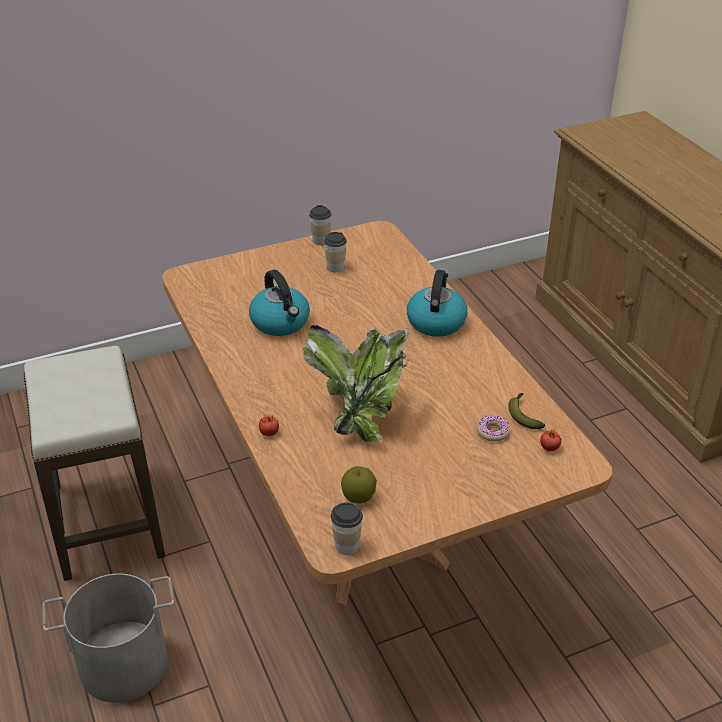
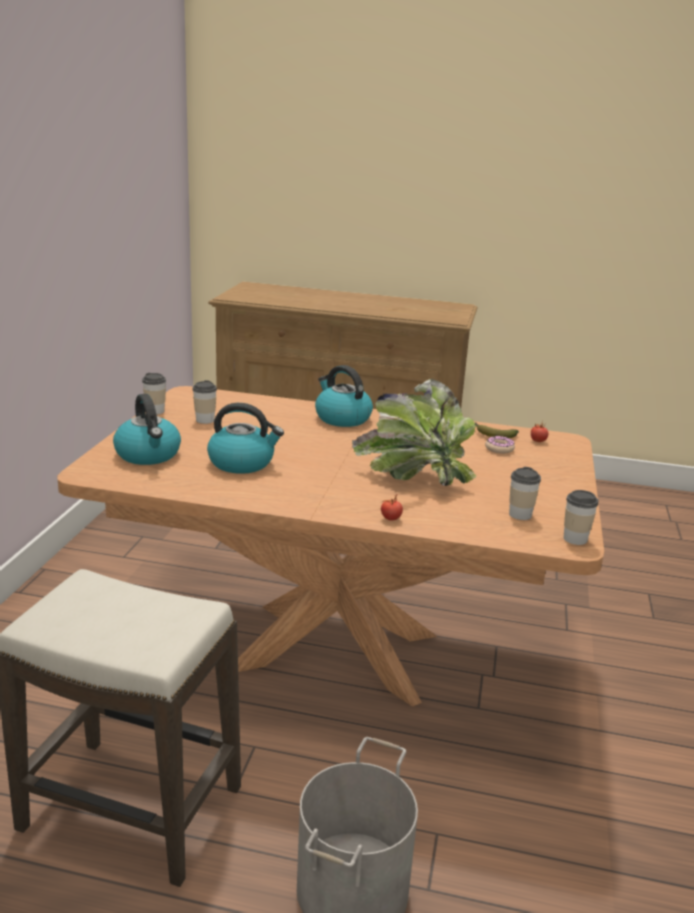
camera: 55 degrees left, 15 degrees down
apple [341,466,377,504] -> cup [509,467,541,520]
none -> kettle [113,394,181,465]

